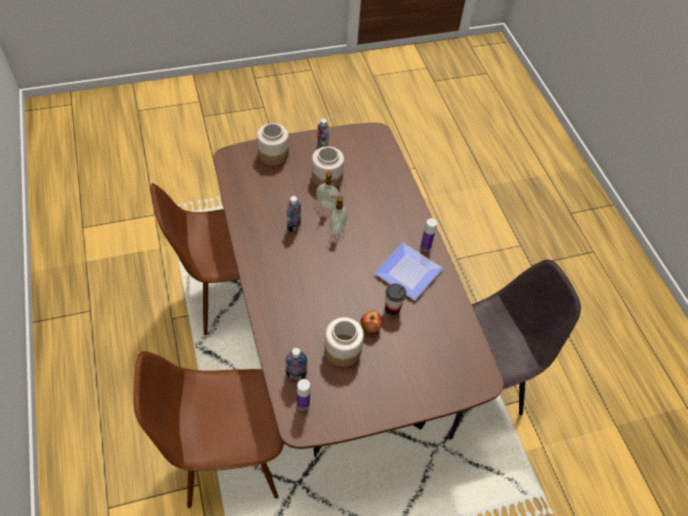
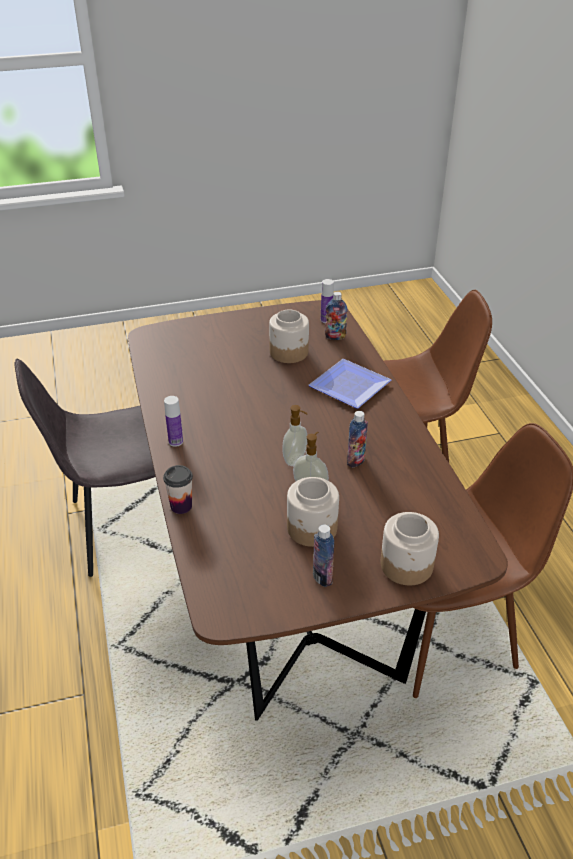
camera: 175 degrees left, 15 degrees down
apple [361,310,383,333] -> none
plate [374,243,443,300] -> plate moved to [308,359,391,409]
cup [385,284,407,315] -> cup moved to [163,465,193,514]

